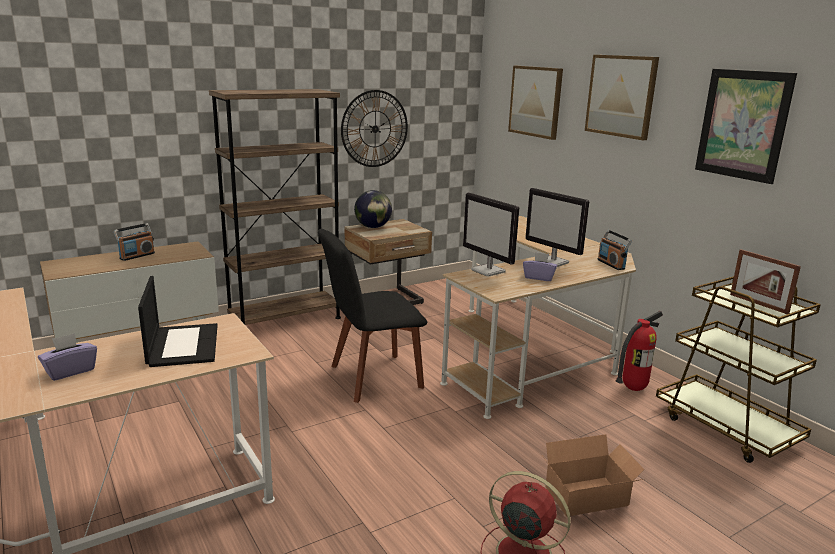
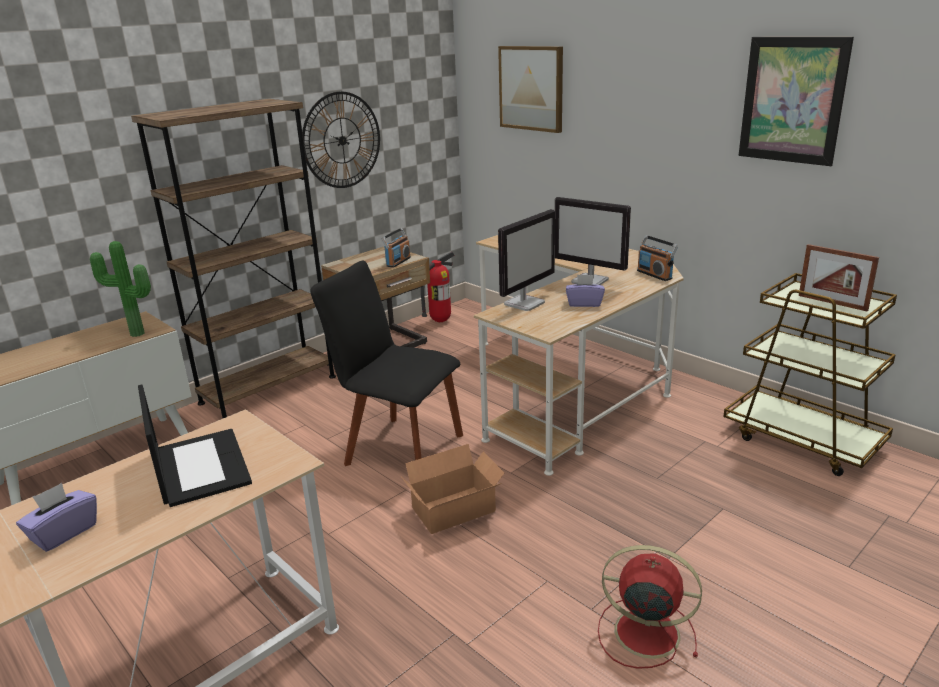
camera: 10 degrees left, 5 degrees up
radio [113,223,155,261] -> radio moved to [381,228,411,268]
black chair [318,229,427,403] -> black chair turned 60 degrees clockwise [311,261,463,466]
globe [354,190,392,228] -> none
monitor [463,193,519,276] -> monitor turned 90 degrees counterclockwise [498,209,555,311]
cardboard box [543,434,644,516] -> cardboard box moved to [402,444,504,534]
picture [585,55,659,140] -> none
fire extinguisher [616,311,663,391] -> fire extinguisher moved to [421,252,454,322]
none -> potted plant [90,241,151,337]

